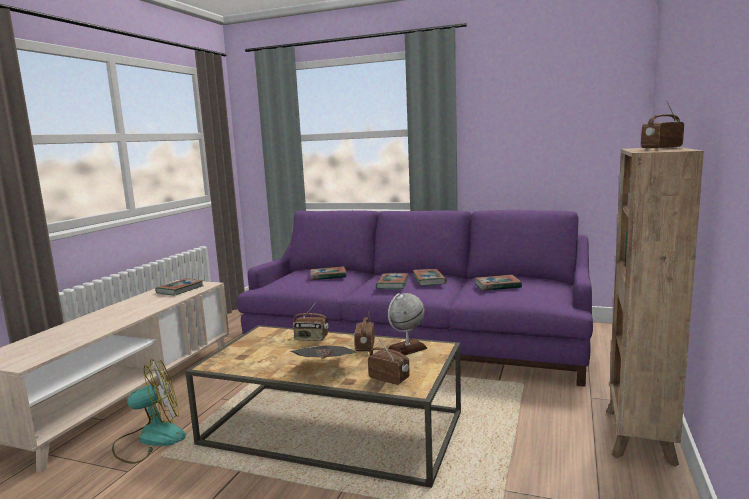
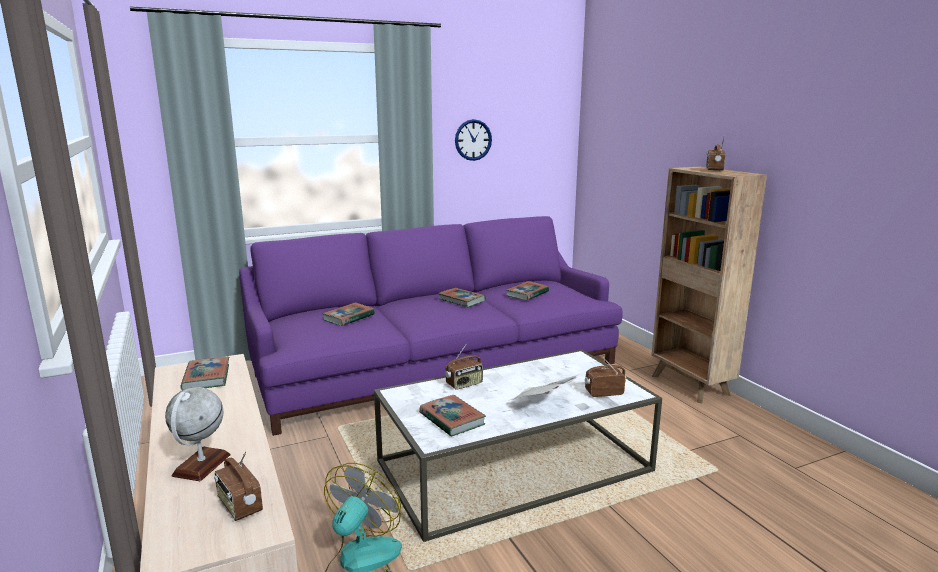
camera: 45 degrees left, 5 degrees up
brown coffee table [185,325,461,488] -> white coffee table [374,349,662,542]
radio [354,312,375,352] -> radio moved to [214,451,263,521]
book [376,273,408,289] -> book moved to [419,395,486,437]
globe [388,293,427,356] -> globe moved to [165,387,230,481]
none -> wall clock [455,119,492,161]

